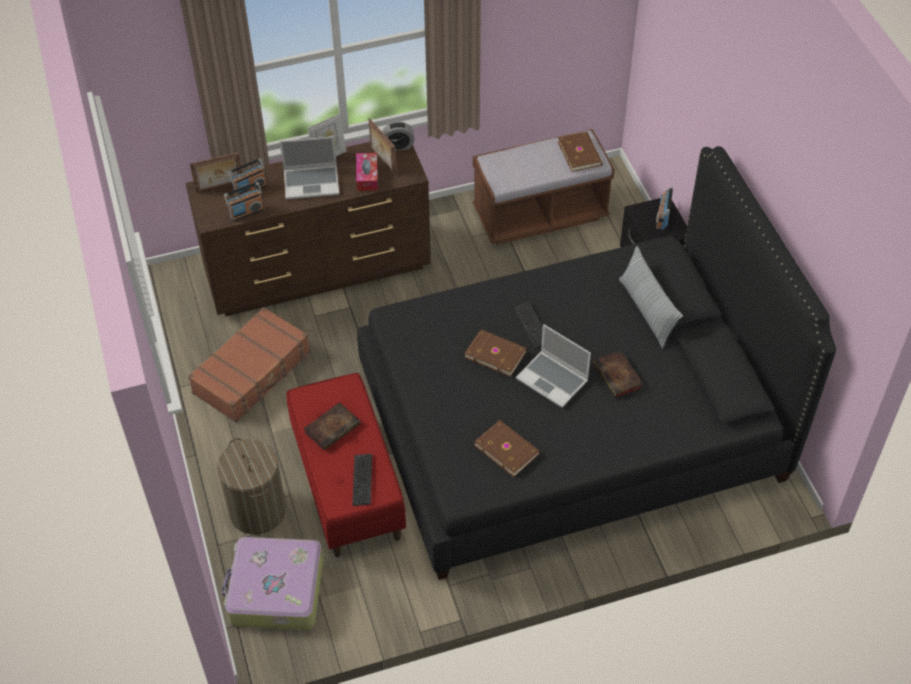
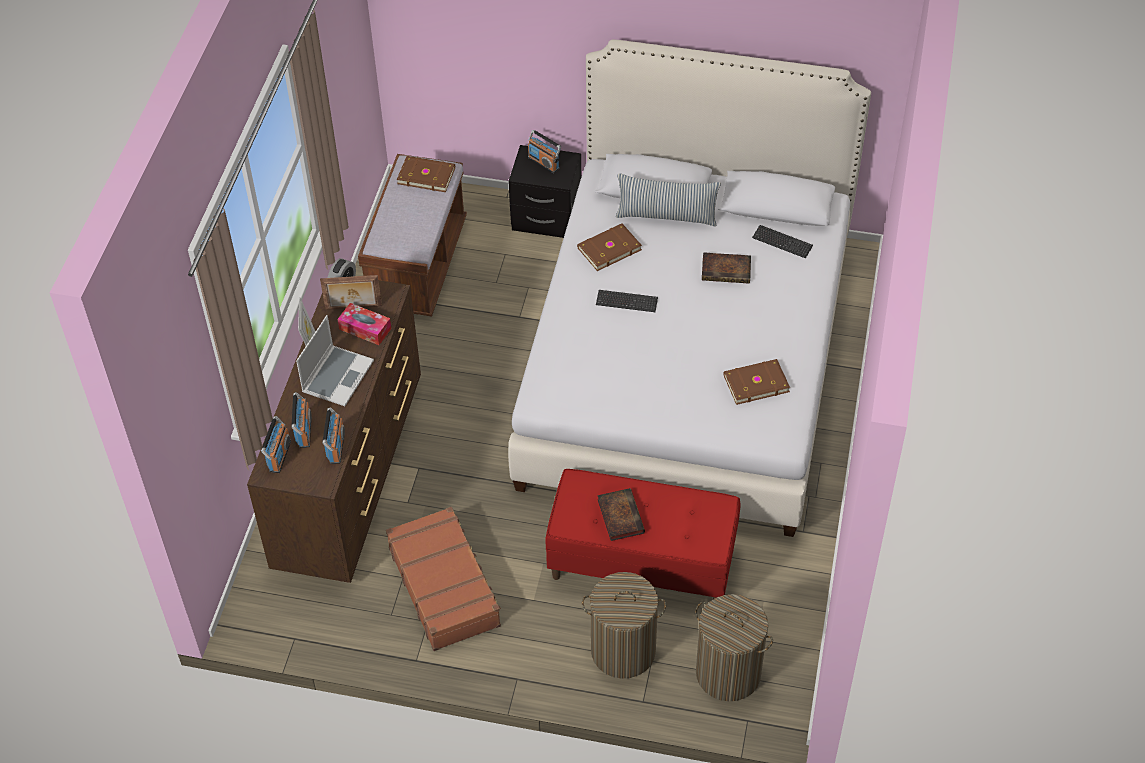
camera: 60 degrees left, 0 degrees up
picture frame [190,152,242,193] -> radio [261,416,291,473]
suitcase [221,537,323,630] -> laundry basket [695,594,773,701]
keyboard [353,454,372,506] -> keyboard moved to [752,225,813,258]
black bed [357,146,836,580] -> white bed [508,39,871,537]
brown book [464,329,527,377] -> brown book moved to [577,223,642,271]
laptop [516,324,591,408] -> none

